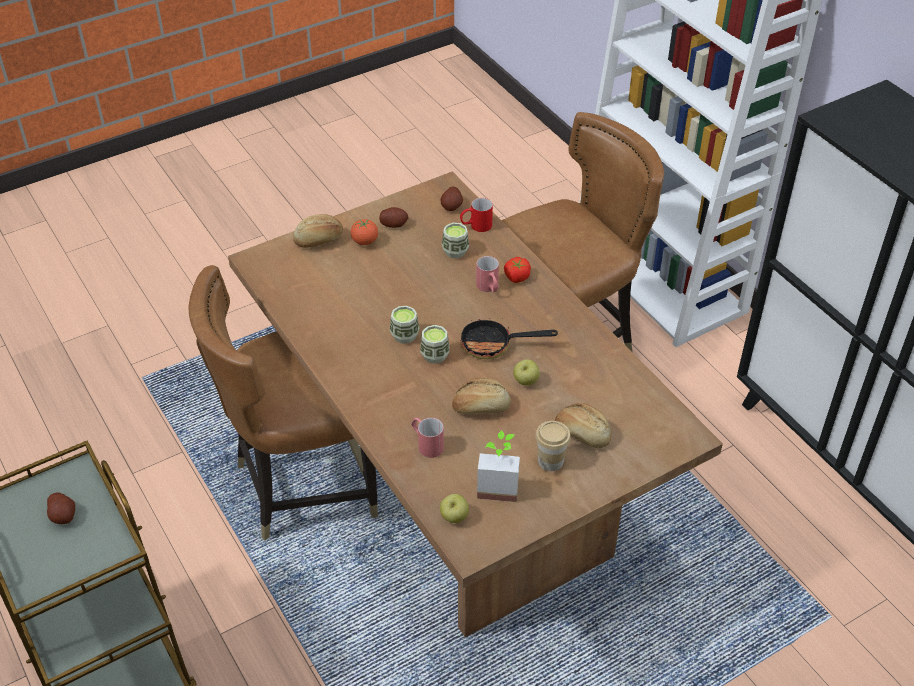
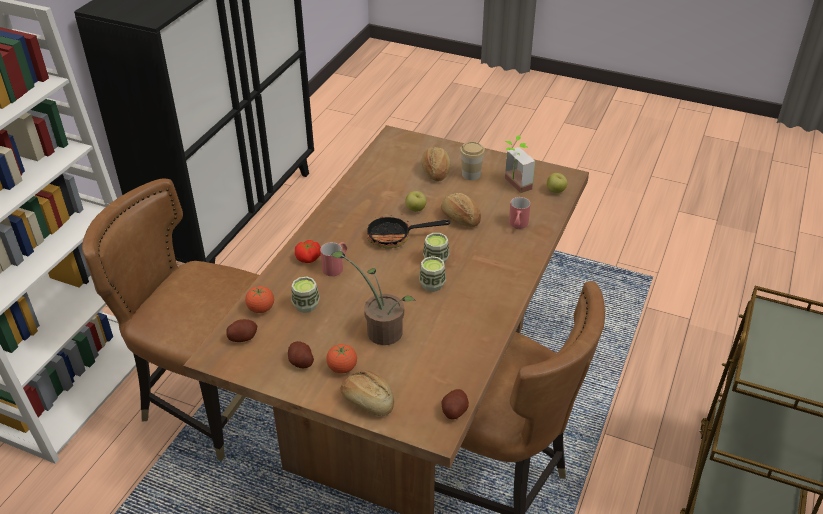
camera: 125 degrees left, 5 degrees down
potato [47,492,75,524] -> potato moved to [441,389,469,420]
red mug [460,198,493,232] -> tomato [245,286,274,313]
frying pan [460,312,558,359] -> frying pan turned 120 degrees clockwise [367,209,450,248]
none -> potted plant [330,251,416,345]

